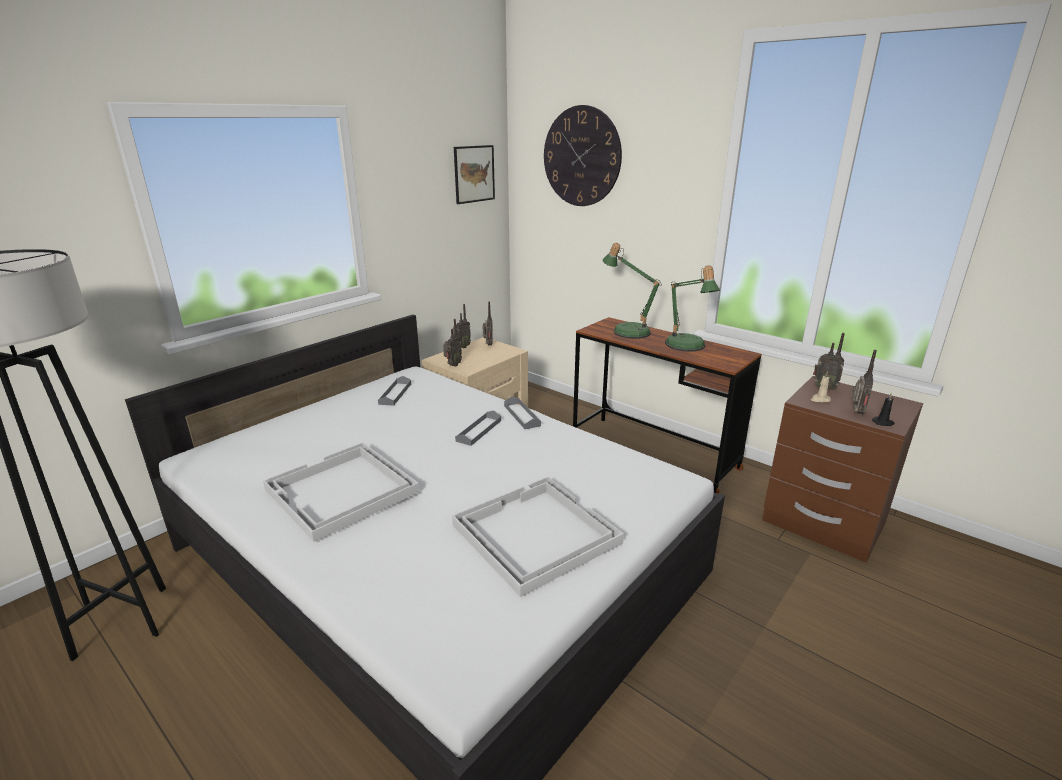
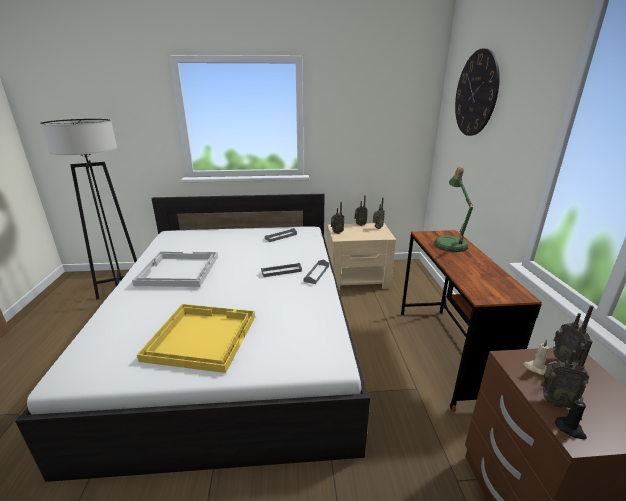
camera: 45 degrees right, 0 degrees up
white tray [452,477,624,597] -> yellow tray [137,304,255,373]
picture [454,145,495,204] -> none
table lamp [665,265,720,351] -> none
radio [852,350,877,415] -> radio turned 45 degrees clockwise [541,339,593,408]

